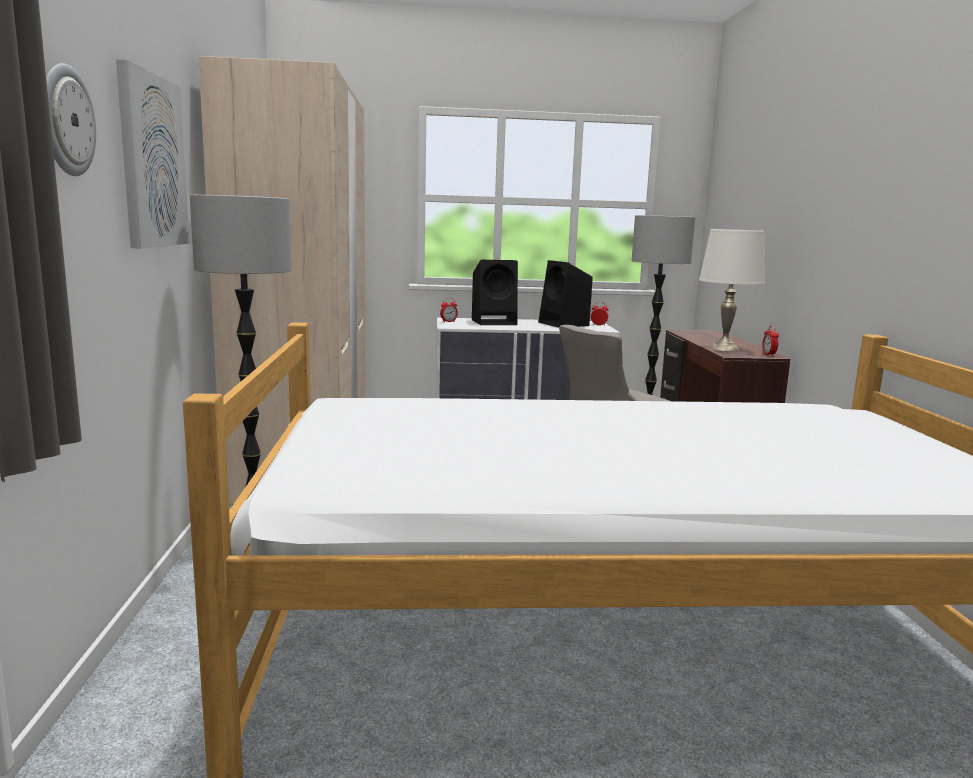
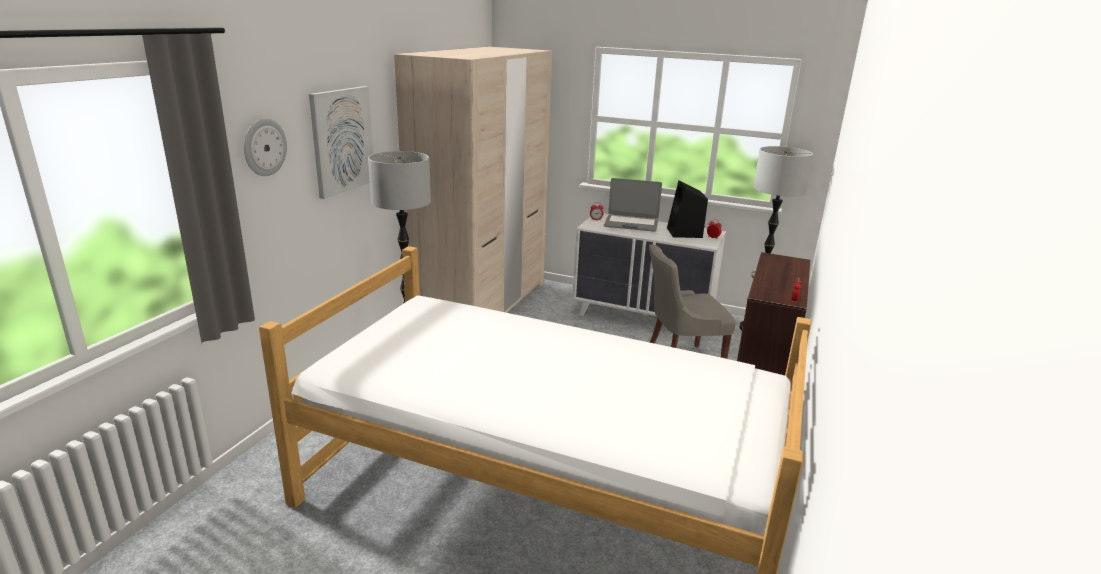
camera: 25 degrees right, 10 degrees up
black speaker [472,260,518,325] -> laptop [604,178,662,232]
white table lamp [699,229,765,351] -> none

